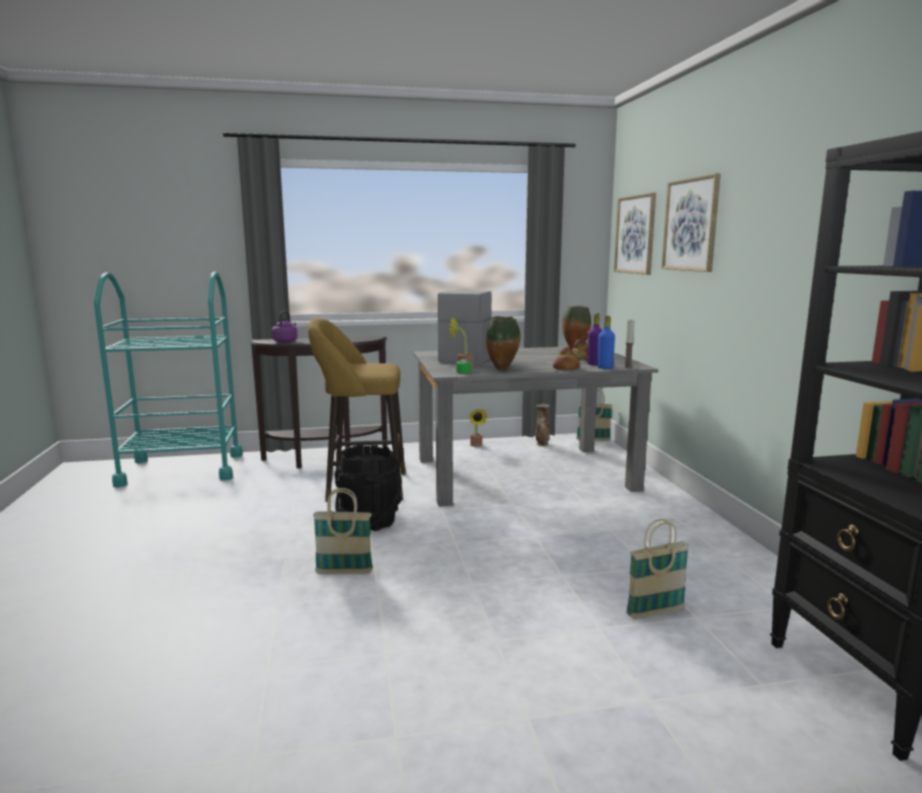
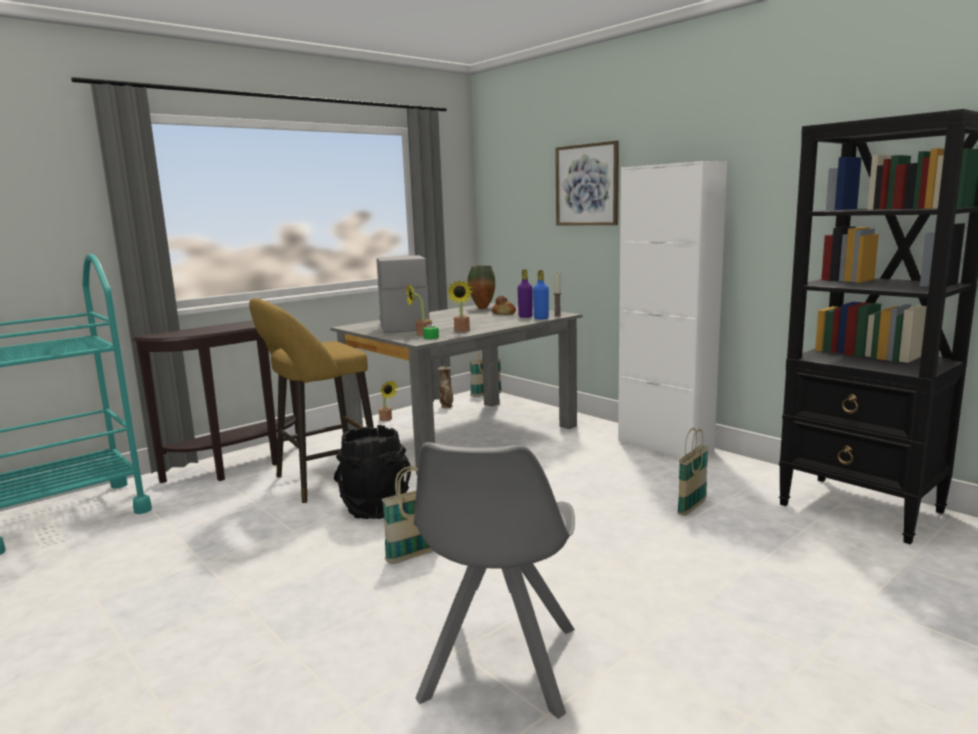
camera: 30 degrees left, 0 degrees up
purple kettle [272,311,298,343] -> none
vase [486,316,520,370] -> potted plant [446,281,472,332]
bread [553,347,580,370] -> none
picture [614,193,656,275] -> none
none -> grey chair [414,442,575,719]
none -> white cabinet [618,161,727,458]

